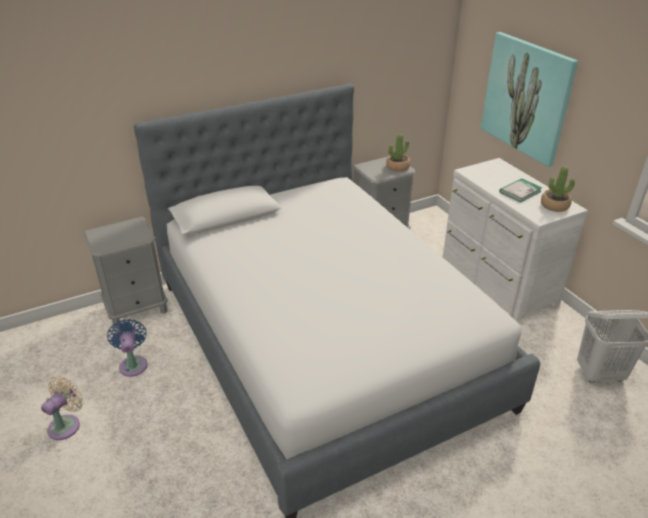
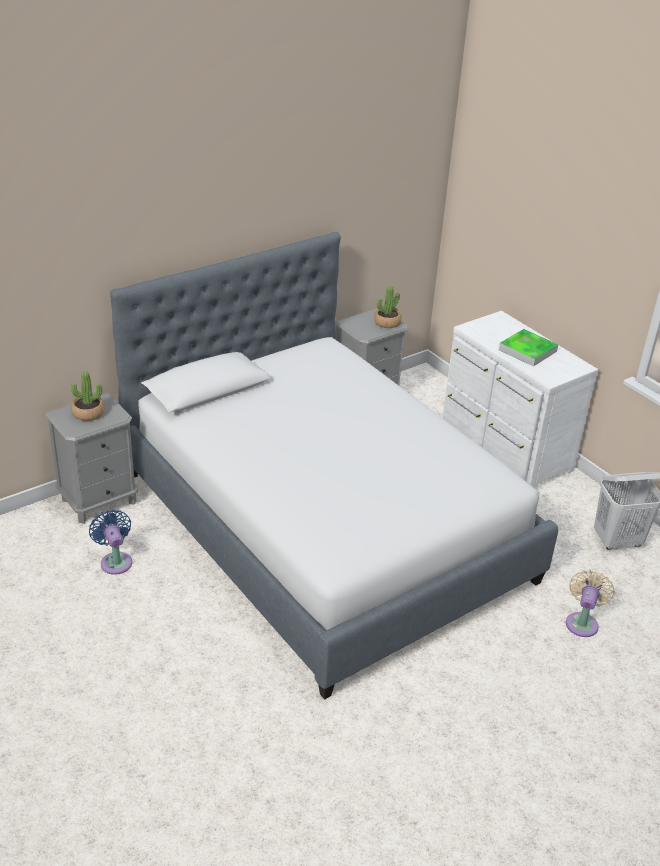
camera: 10 degrees left, 0 degrees up
beige fan [41,376,84,440] -> beige fan moved to [566,570,615,637]
picture [481,32,578,167] -> none
book [500,178,542,202] -> tray [499,329,559,367]
potted plant [541,167,575,212] -> potted plant moved to [71,371,105,421]

